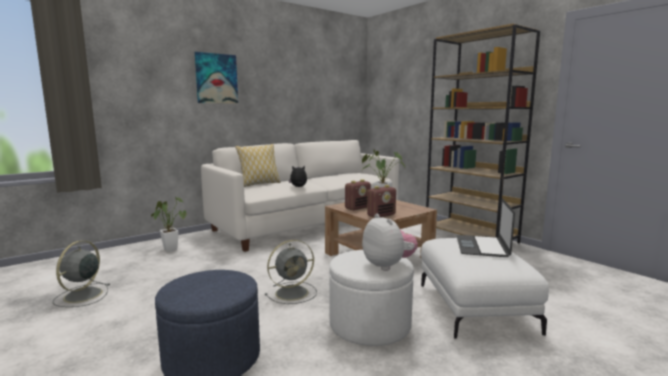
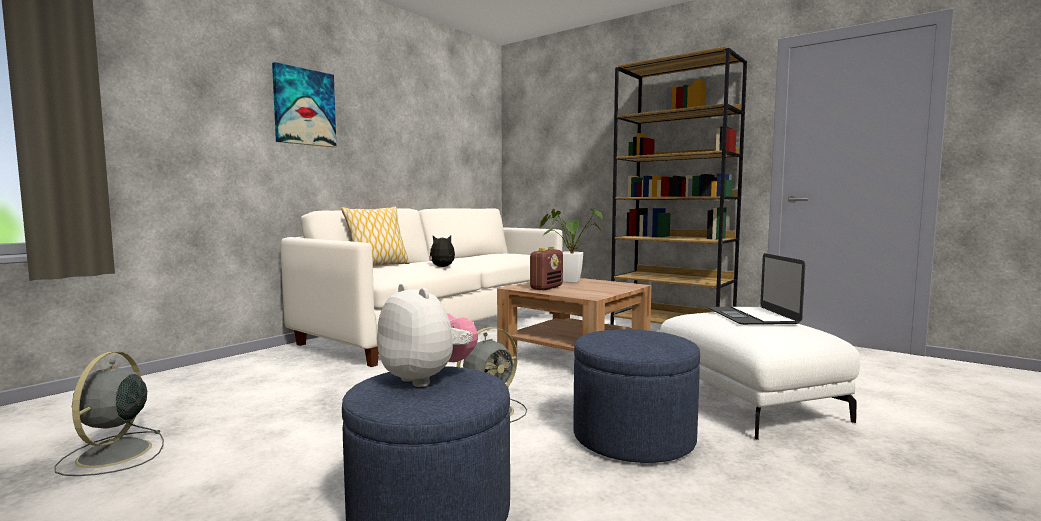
camera: 15 degrees left, 5 degrees down
potted plant [151,197,187,252] -> none
white ottoman [329,250,414,346] -> blue ottoman [573,329,700,463]
plush toy [362,214,418,271] -> plush toy moved to [377,283,478,387]
radio [367,185,396,218] -> none

